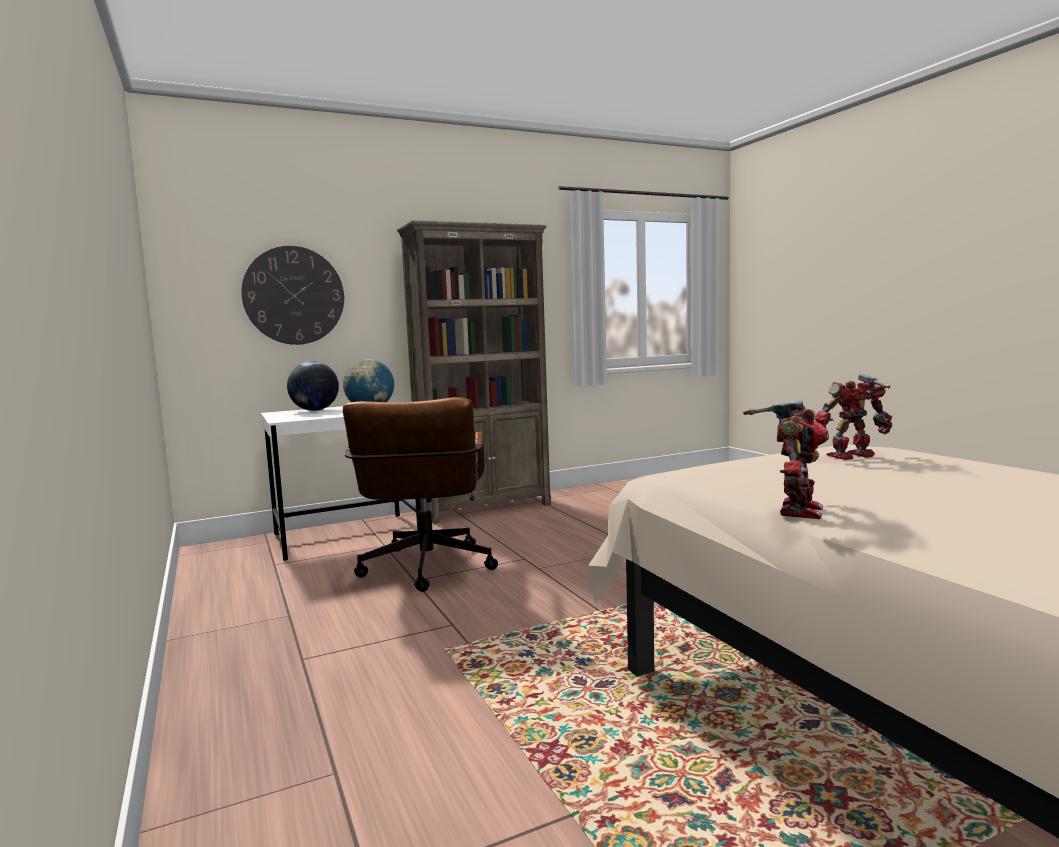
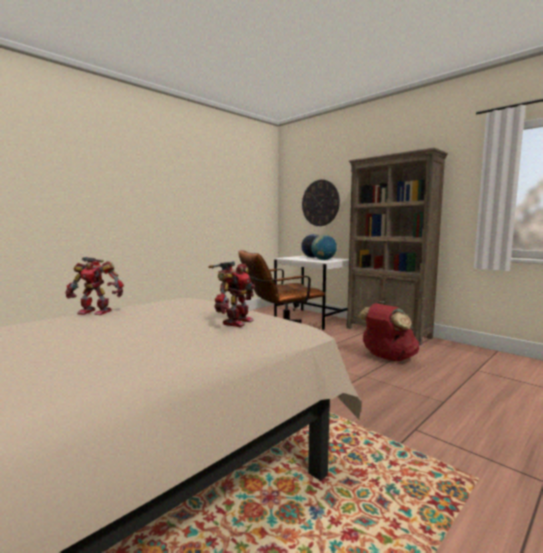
camera: 70 degrees right, 0 degrees up
toy robot [815,374,892,460] -> toy robot turned 60 degrees clockwise [208,261,255,327]
none -> red backpack [358,303,419,361]

